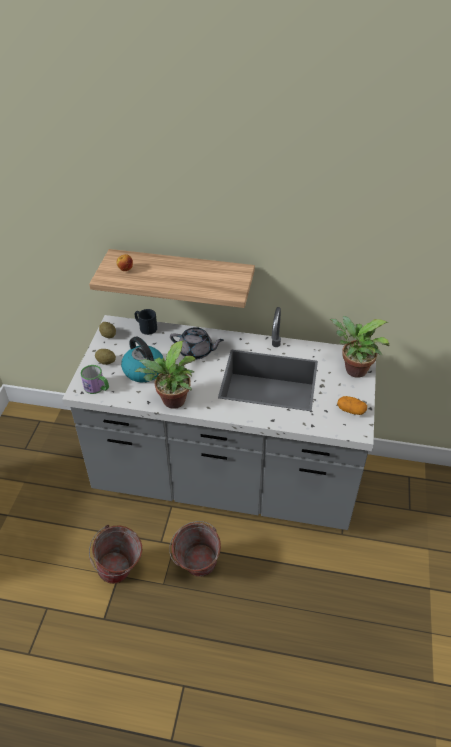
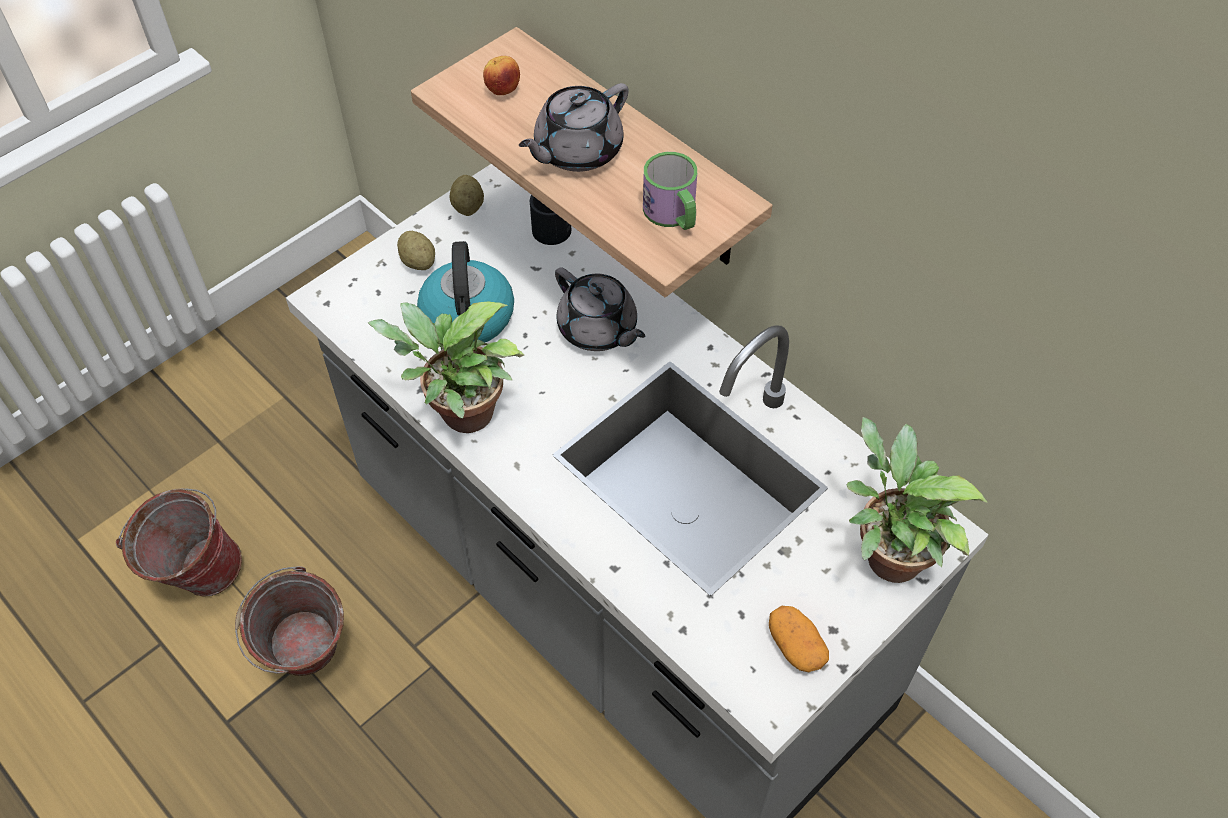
camera: 35 degrees right, 10 degrees up
mug [80,365,109,394] -> mug moved to [643,152,697,230]
bucket [169,521,221,577] -> bucket moved to [116,488,242,597]
none -> grey teapot [519,83,629,172]

